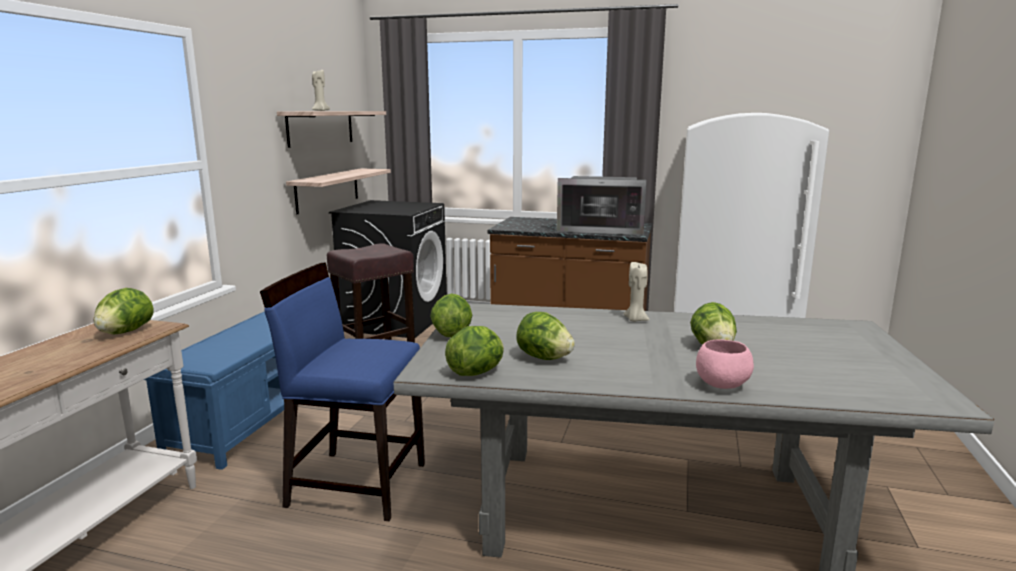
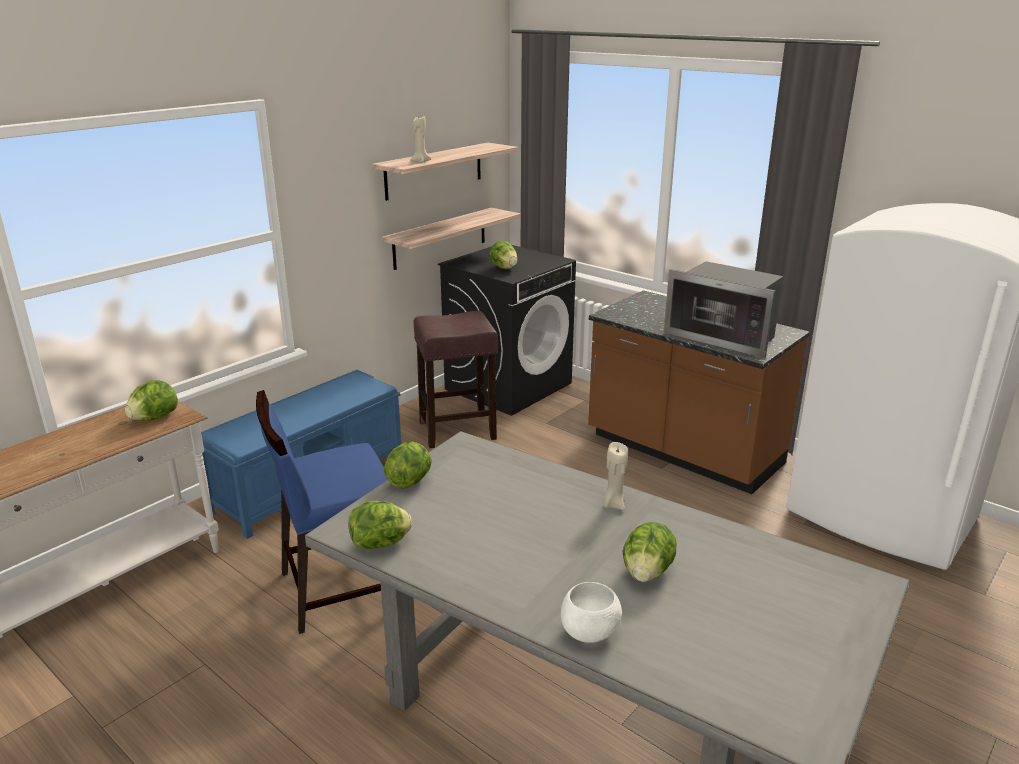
camera: 25 degrees right, 10 degrees up
blue chair [260,262,425,521] -> blue chair turned 60 degrees counterclockwise [256,390,388,634]
lettuce [516,312,575,360] -> lettuce moved to [489,240,517,269]
pink bowl [696,340,754,389] -> white bowl [561,582,622,643]

